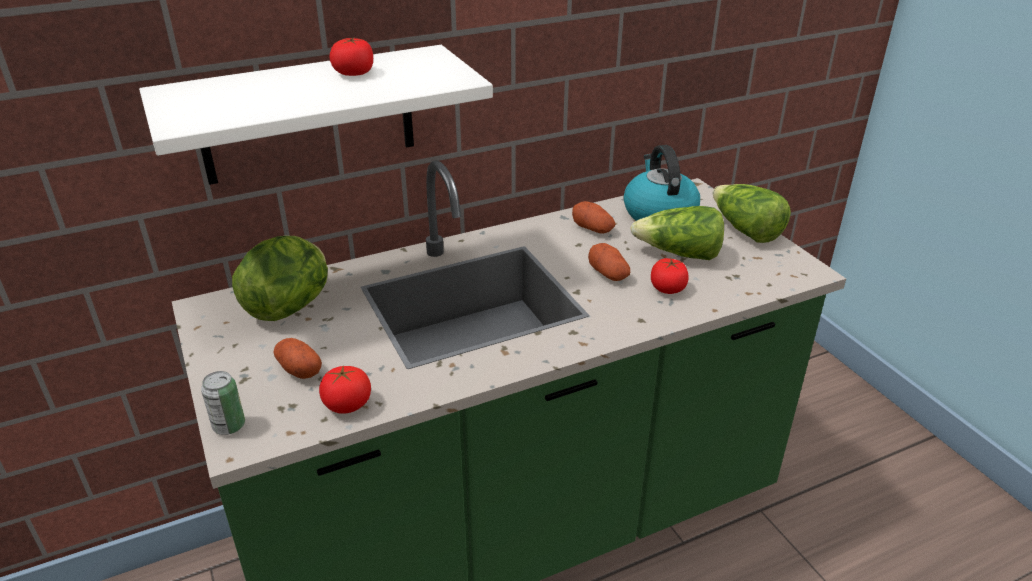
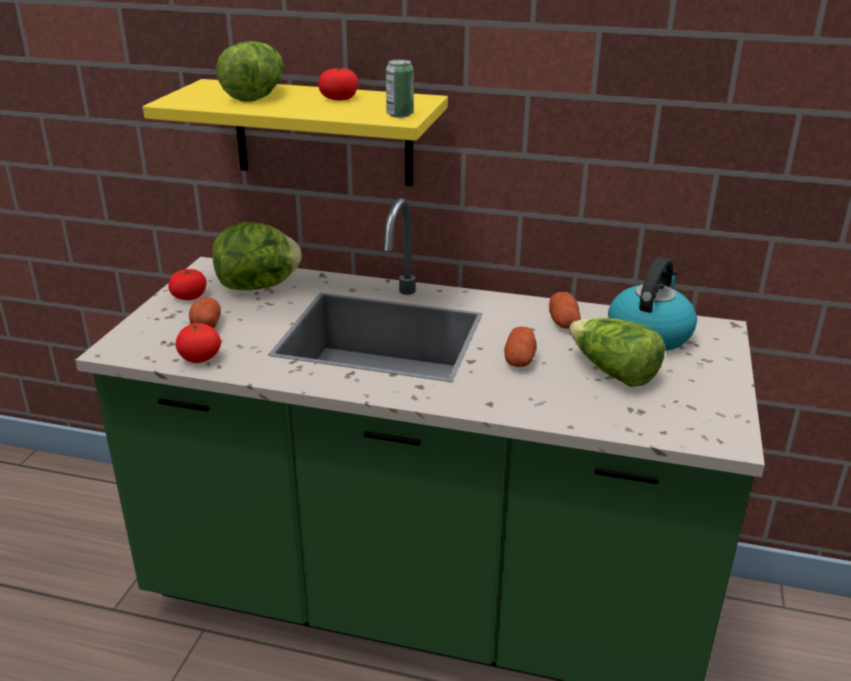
camera: 40 degrees right, 5 degrees down
white shelf [139,45,493,185] -> yellow shelf [143,79,448,186]
can [201,371,245,435] -> can moved to [386,59,414,118]
tomato [651,258,689,294] -> tomato moved to [168,269,206,300]
lettuce [713,184,791,243] -> lettuce moved to [216,41,284,102]

